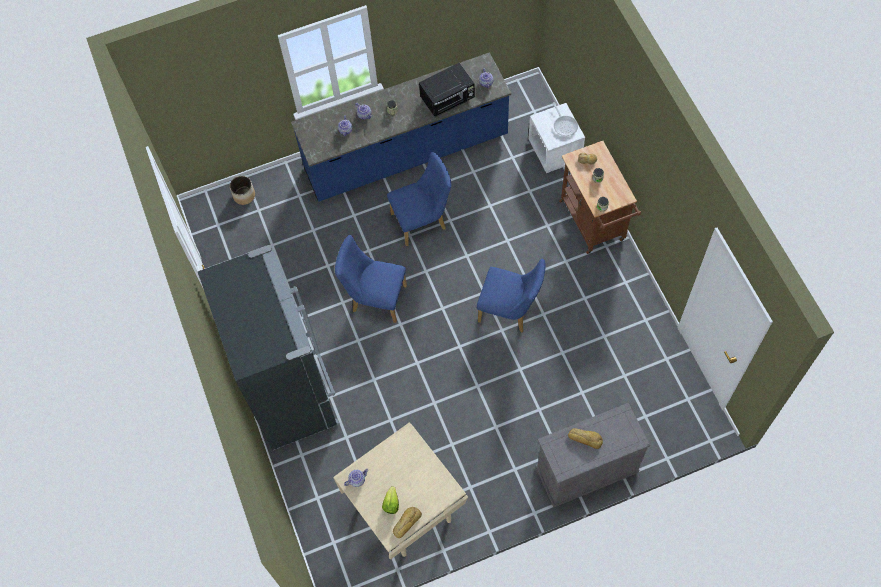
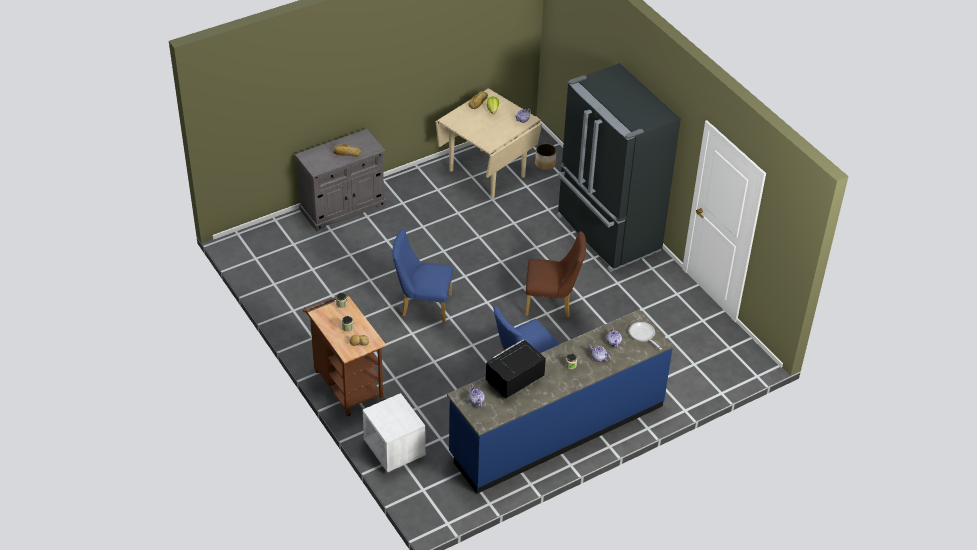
camera: 165 degrees right, 20 degrees down
planter [229,176,255,205] -> planter moved to [535,144,556,170]
blue chair [335,235,407,323] -> brown chair [525,231,586,318]
frying pan [553,102,578,136] -> frying pan moved to [629,322,662,350]

